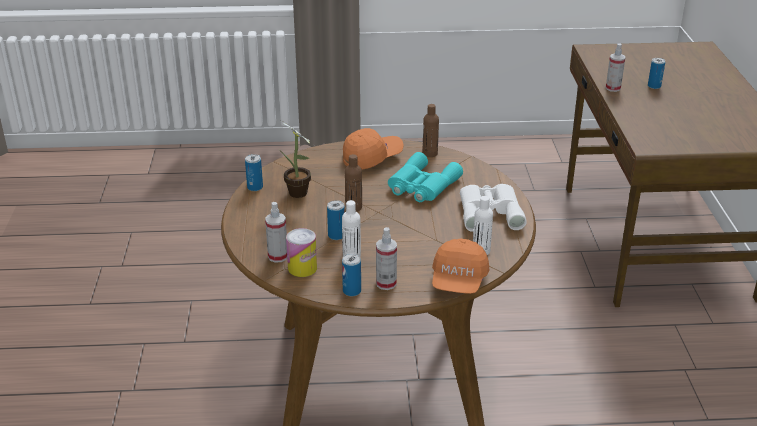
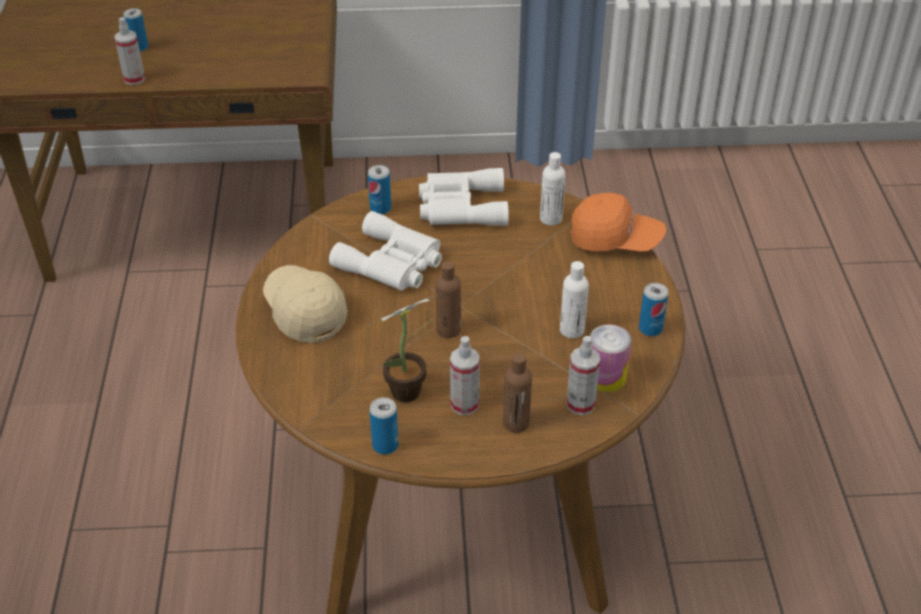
camera: 90 degrees left, 10 degrees up
can [327,200,345,240] -> can moved to [368,165,391,214]
orange cap [343,128,403,170] -> beige cap [263,265,348,344]
spray bottle [376,227,397,290] -> spray bottle moved to [450,336,480,415]
turquoise binoculars [388,152,463,202] -> white binoculars [329,211,442,291]
brown bottle [423,104,439,157] -> brown bottle moved to [503,353,532,433]

